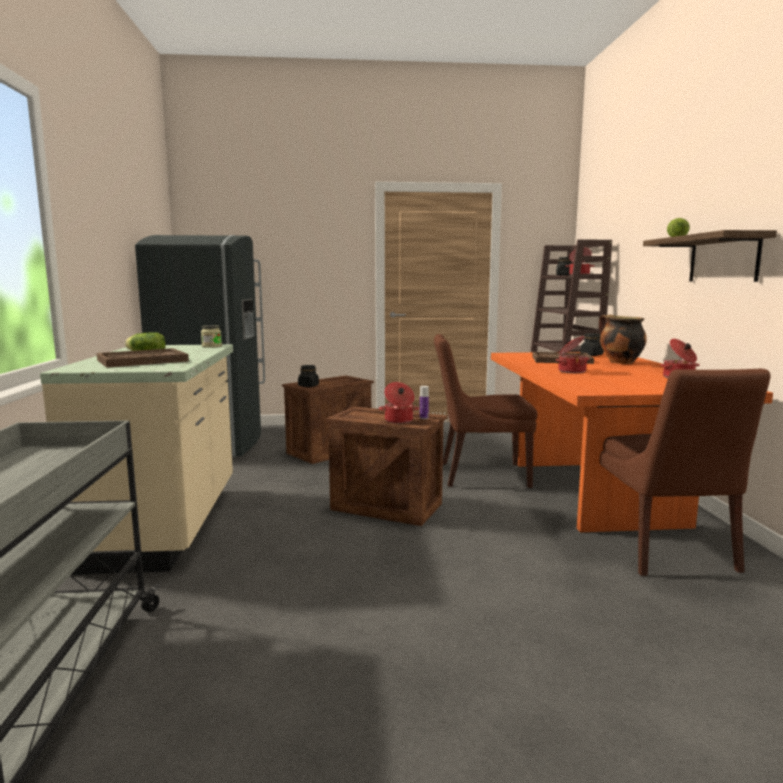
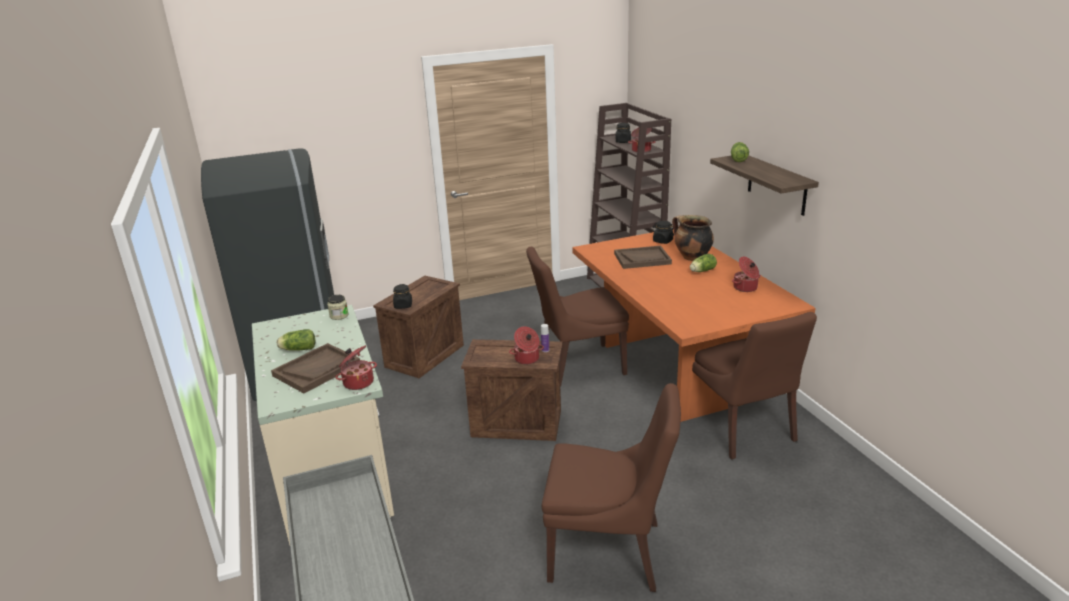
camera: 15 degrees left, 15 degrees up
cooking pot [556,336,589,373] -> cooking pot moved to [336,345,377,390]
none -> brown chair [542,383,681,592]
none -> lettuce [690,254,717,272]

